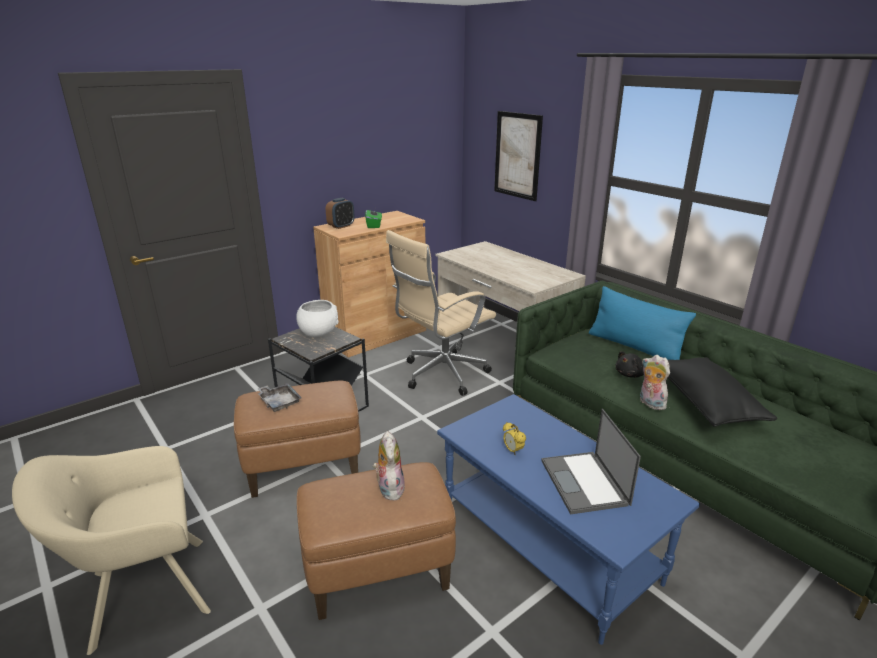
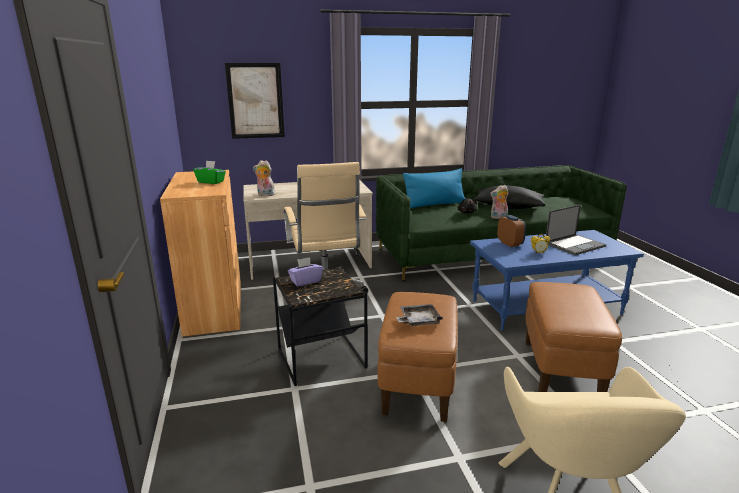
camera: 65 degrees left, 5 degrees down
white bowl [296,300,339,337] -> purple tissue box [288,257,323,287]
alarm clock [326,198,355,229] -> alarm clock moved to [497,215,526,247]
plush toy [373,431,405,500] -> plush toy moved to [253,160,275,196]
laptop [541,409,641,514] -> laptop turned 45 degrees counterclockwise [546,205,606,255]

